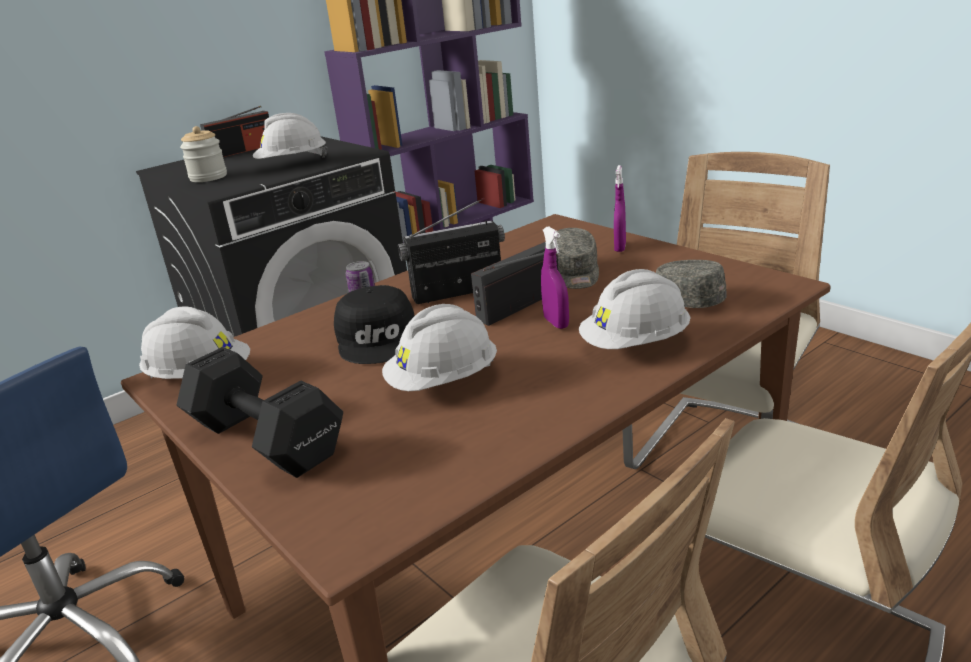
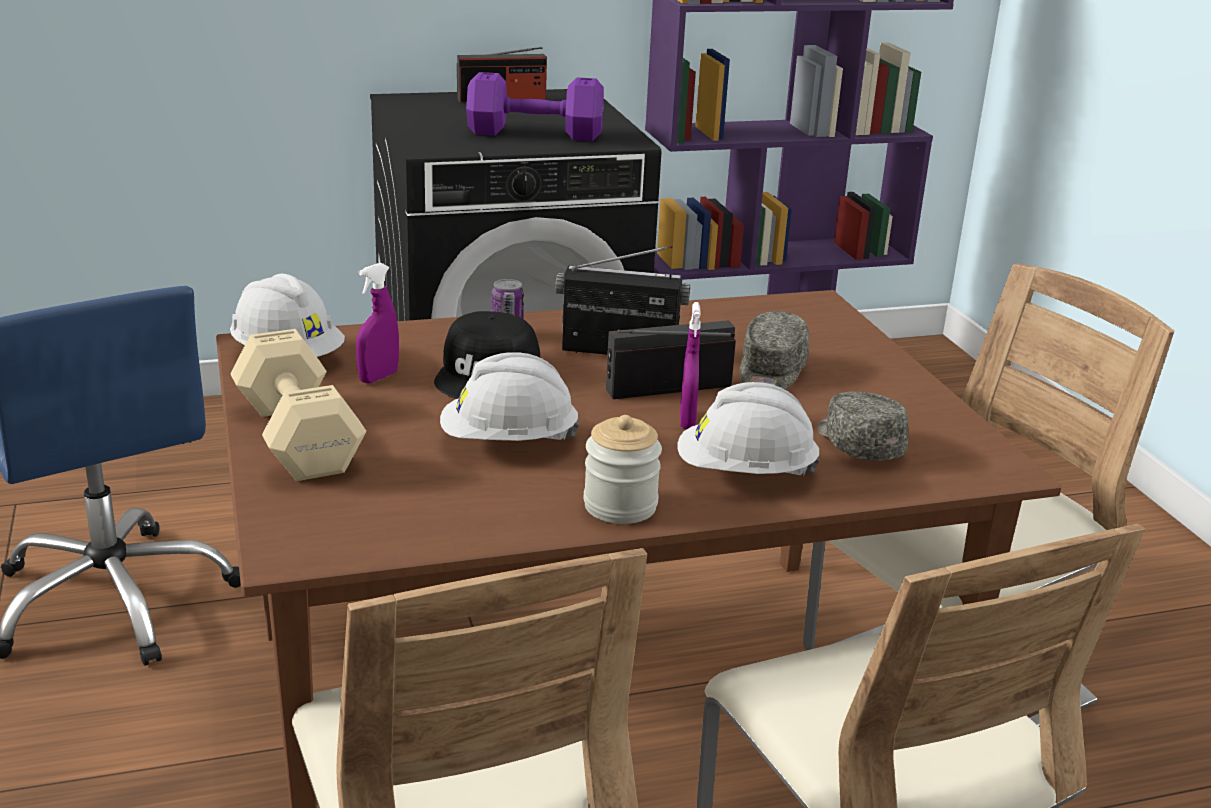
camera: 20 degrees right, 0 degrees up
black dumbbell [177,347,343,478] -> beige dumbbell [230,329,366,481]
jar [180,126,227,182] -> jar moved to [583,415,662,524]
white hard hat [253,113,328,159] -> purple dumbbell [466,72,604,141]
purple spray bottle [614,165,626,252] -> purple spray bottle moved to [356,263,399,384]

